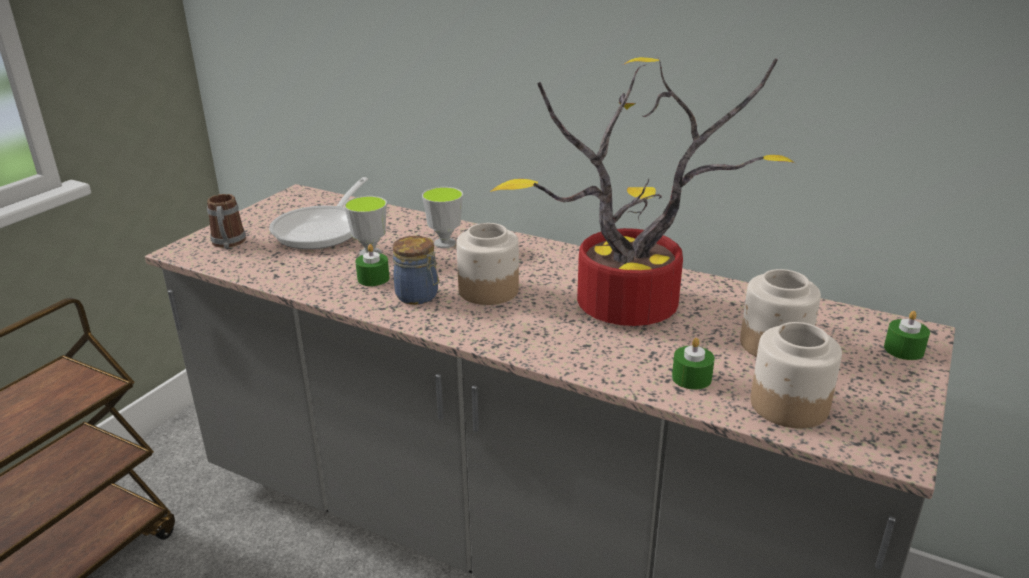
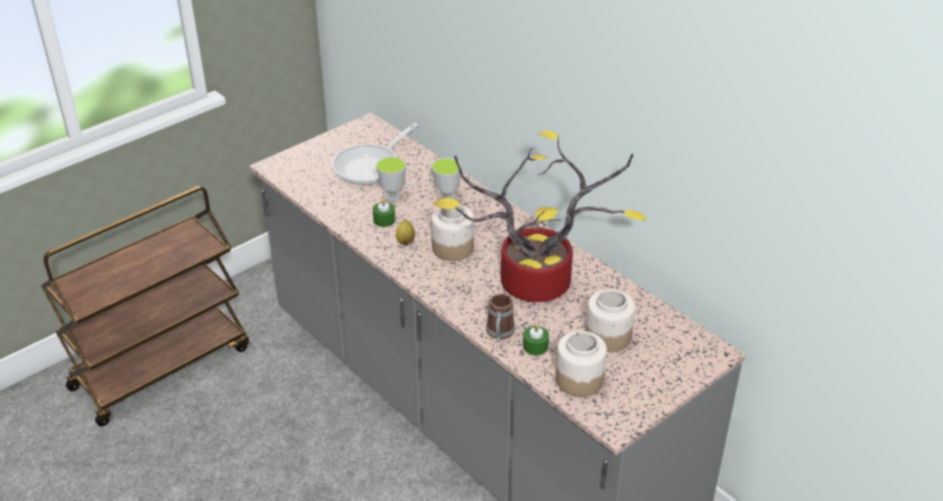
camera: 20 degrees right, 10 degrees up
mug [207,194,246,248] -> mug moved to [486,294,515,342]
jar [393,236,439,305] -> lemon [396,219,415,245]
green candle [884,311,930,360] -> none

